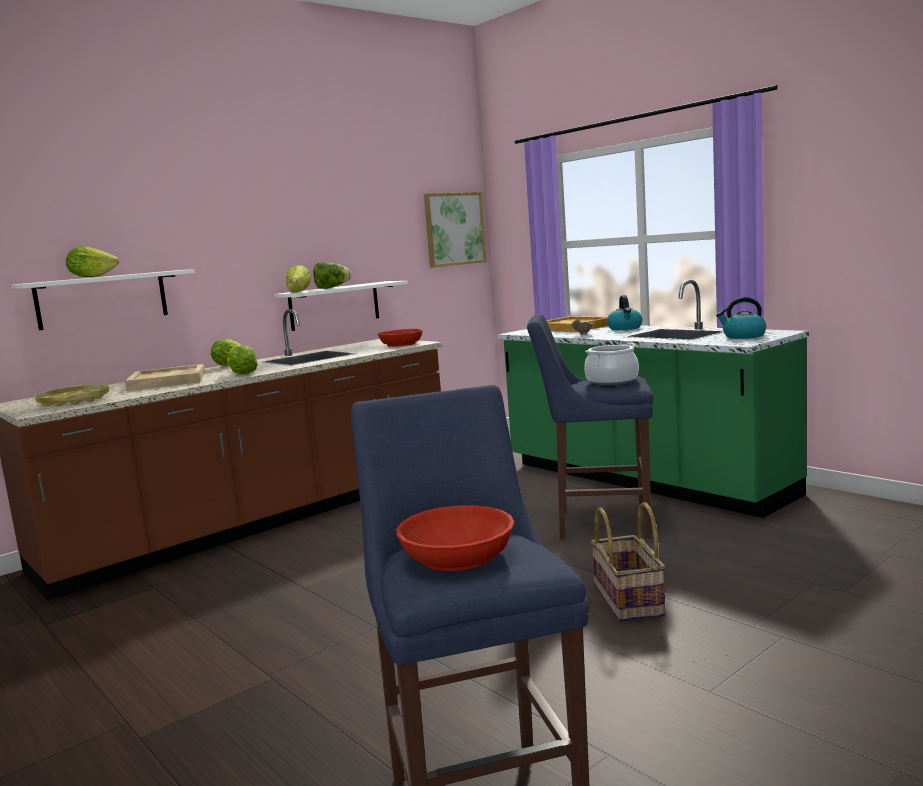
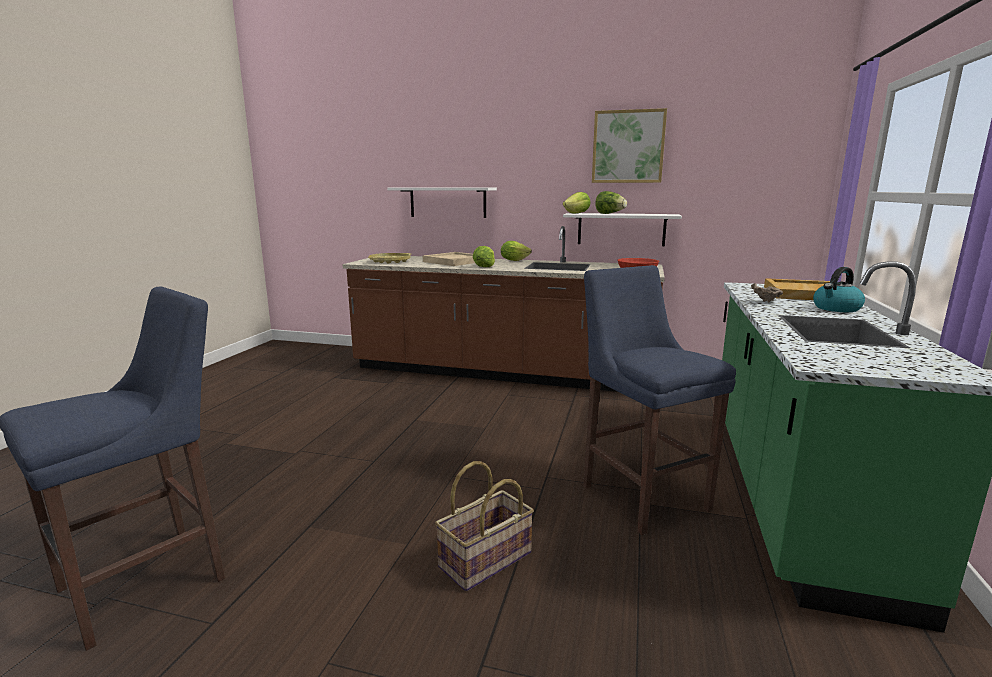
camera: 55 degrees right, 5 degrees up
lettuce [66,246,119,277] -> none
red bowl [396,505,514,571] -> none
picture [424,192,486,268] -> picture moved to [592,108,667,183]
cooking pot [584,343,639,385] -> none
kettle [716,297,766,339] -> none

